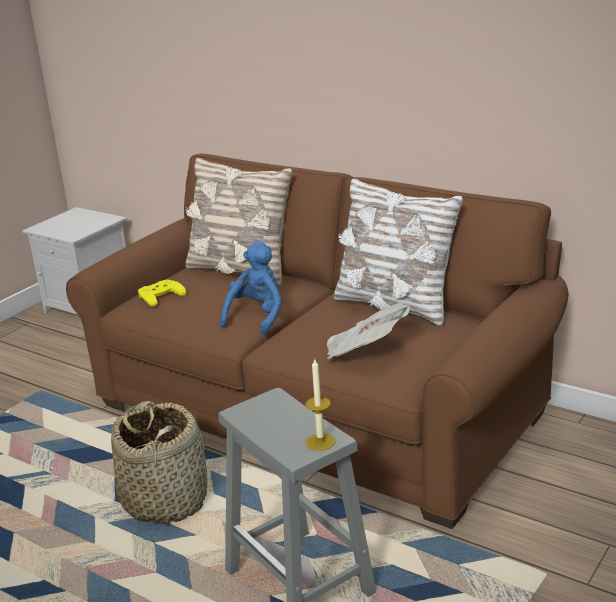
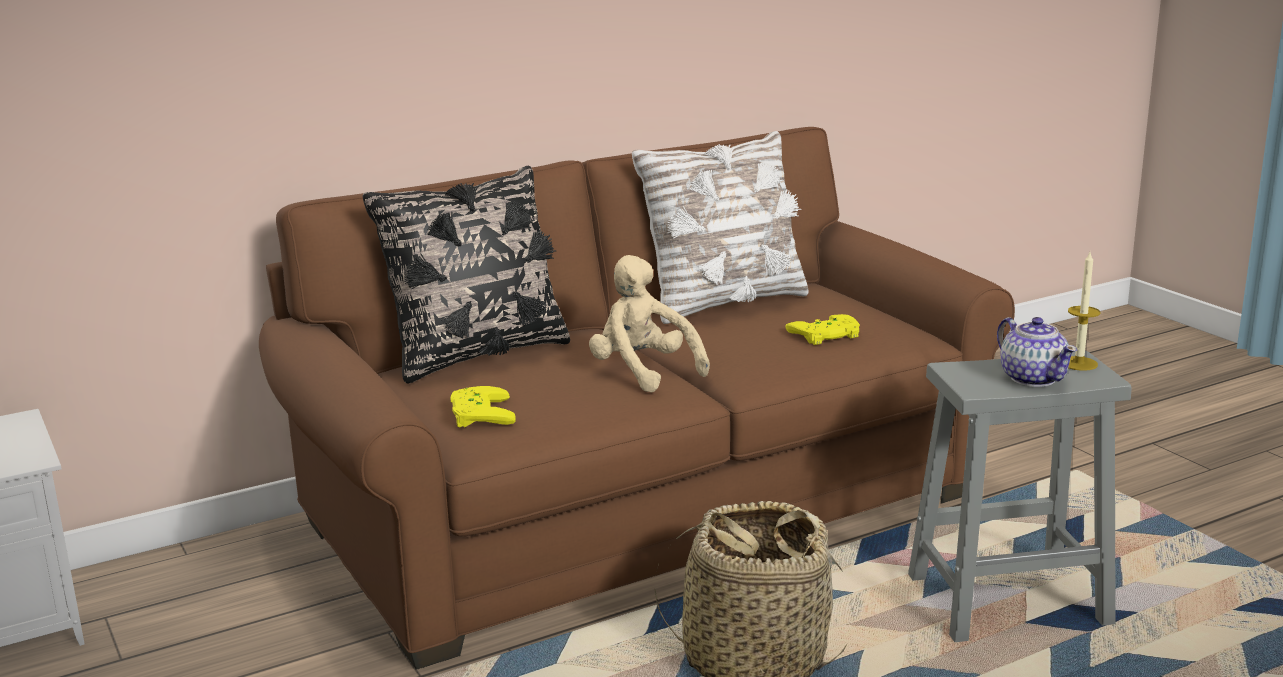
camera: 65 degrees left, 5 degrees down
beige pillow [185,158,293,285] -> black pillow [363,166,570,383]
blue plush toy [220,241,282,335] -> beige plush toy [589,255,710,393]
newspaper [327,302,410,359] -> yellow game controller [785,314,860,345]
none -> teapot [997,317,1077,387]

